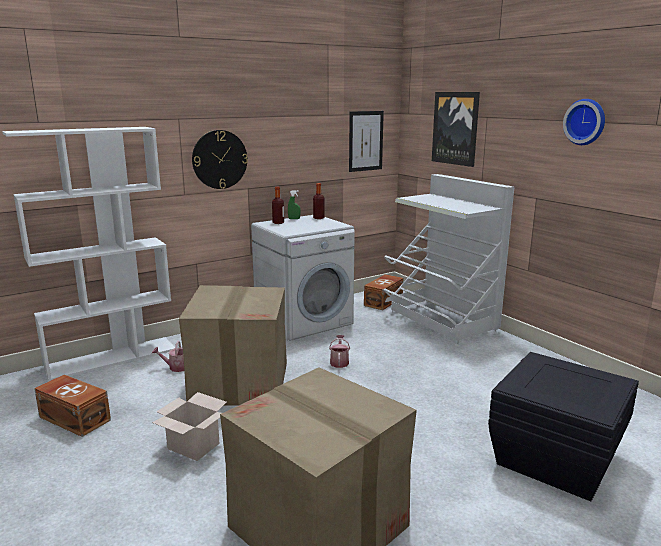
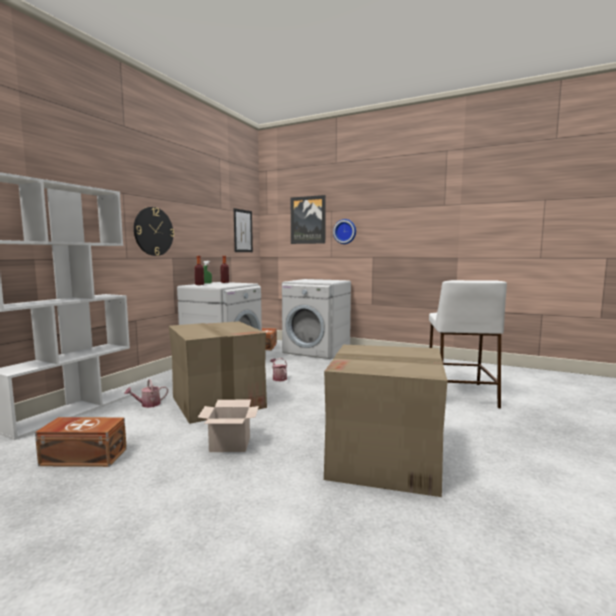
camera: 30 degrees left, 10 degrees down
white shoe rack [384,174,514,346] -> white washing machine [282,279,351,359]
black storage box [488,352,639,501] -> white stool [429,280,507,408]
wall clock [563,99,605,145] -> wall clock moved to [333,219,356,244]

